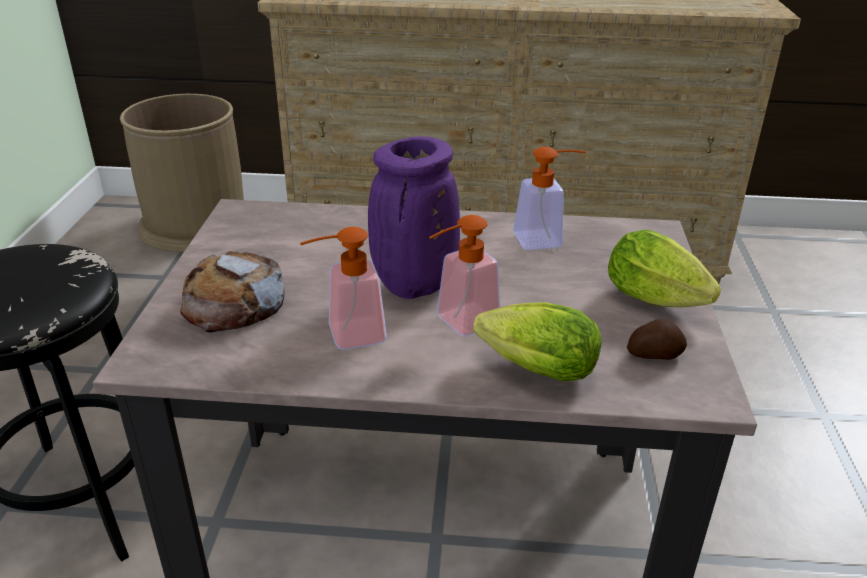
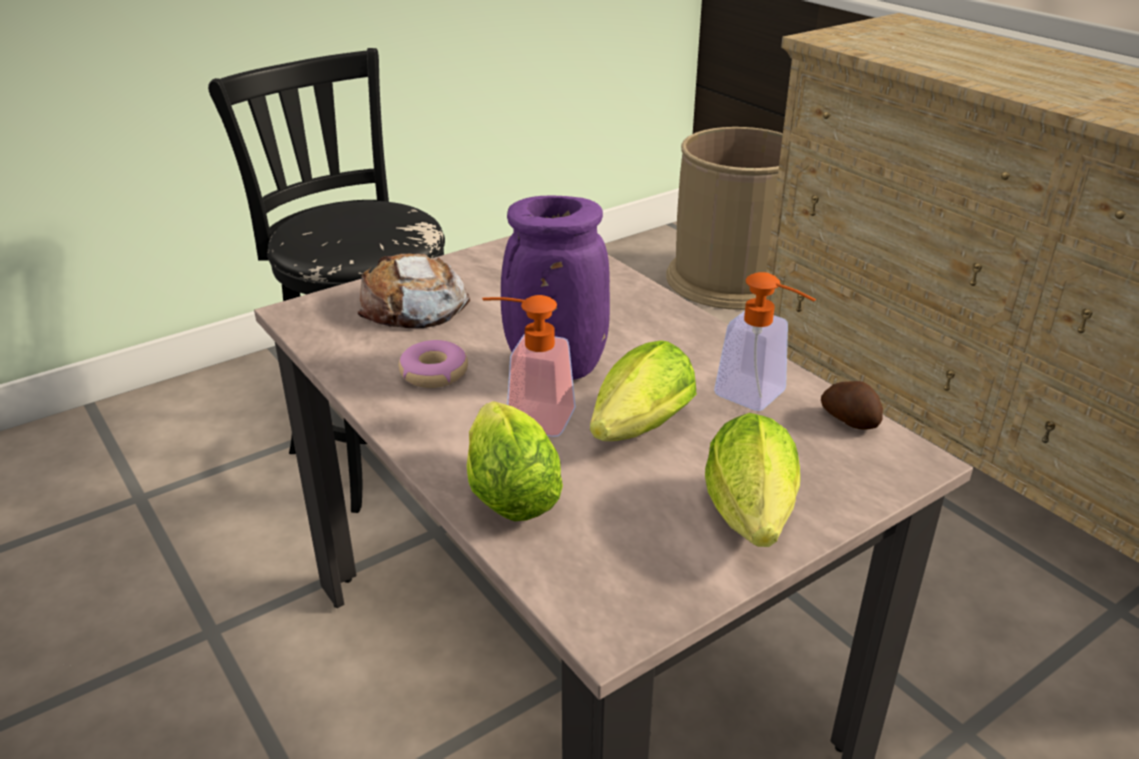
camera: 50 degrees right, 0 degrees up
soap dispenser [300,227,387,350] -> donut [399,340,468,388]
potato [627,319,687,360] -> potato moved to [821,381,883,430]
none -> lettuce [590,340,696,441]

